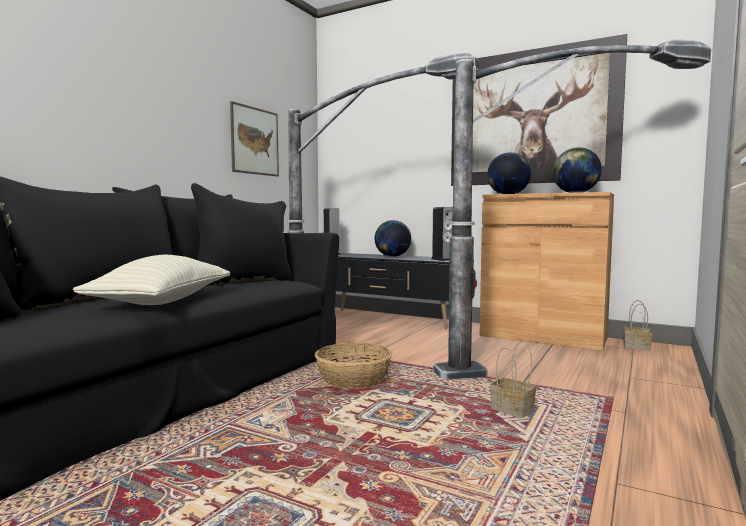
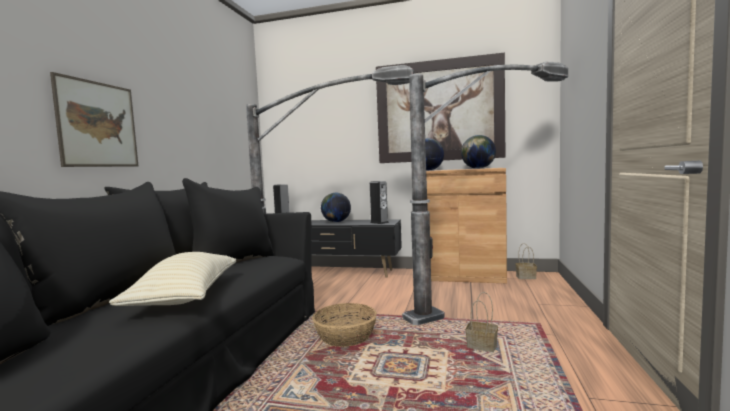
camera: 15 degrees left, 0 degrees up
picture [230,101,279,177] -> picture moved to [50,72,138,167]

